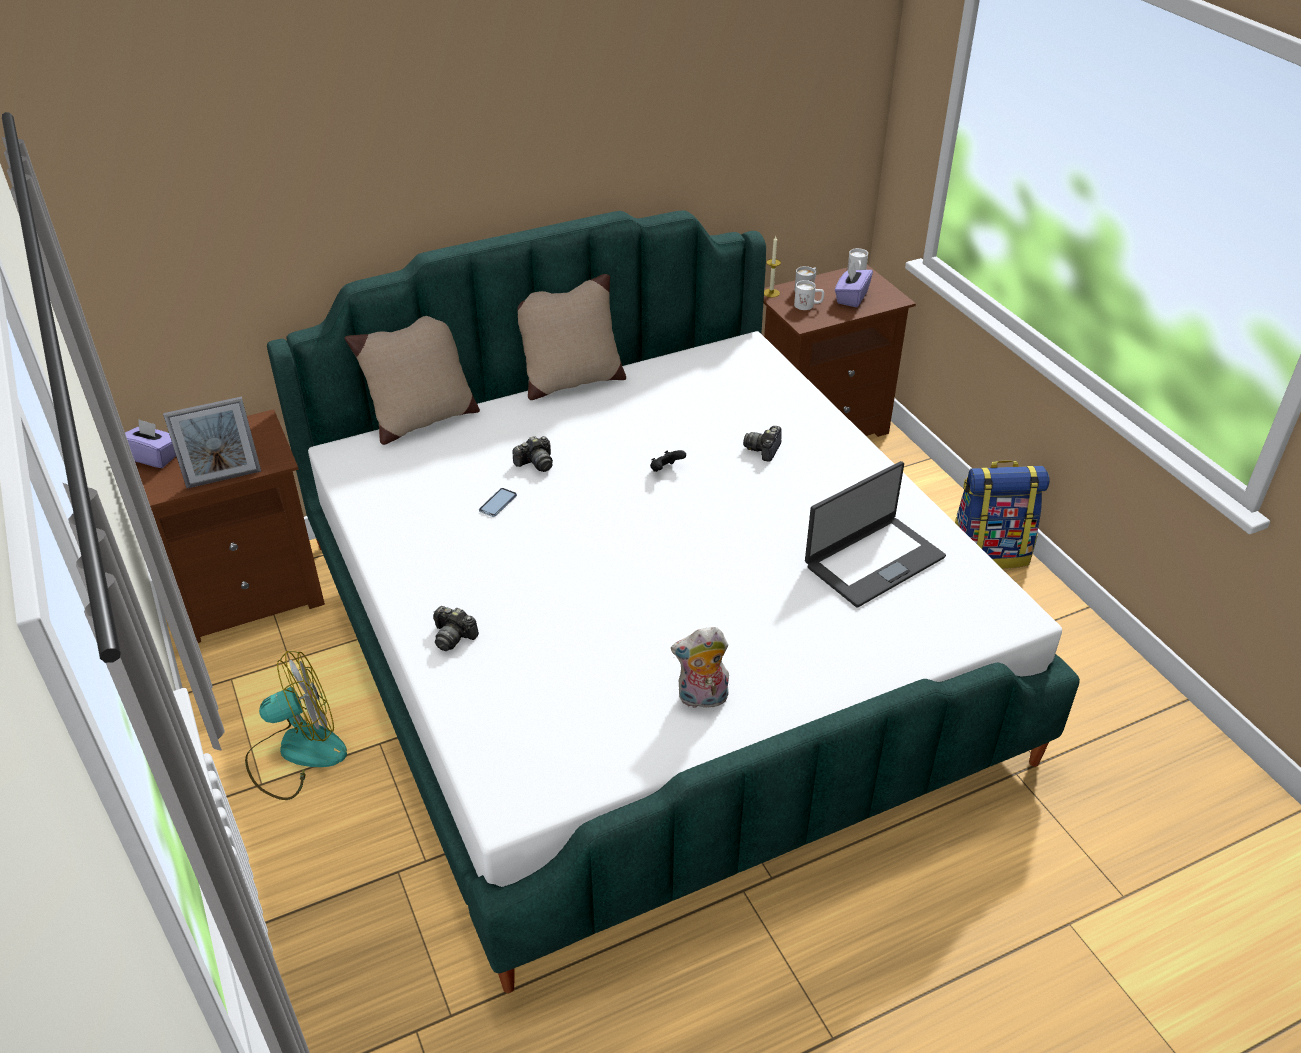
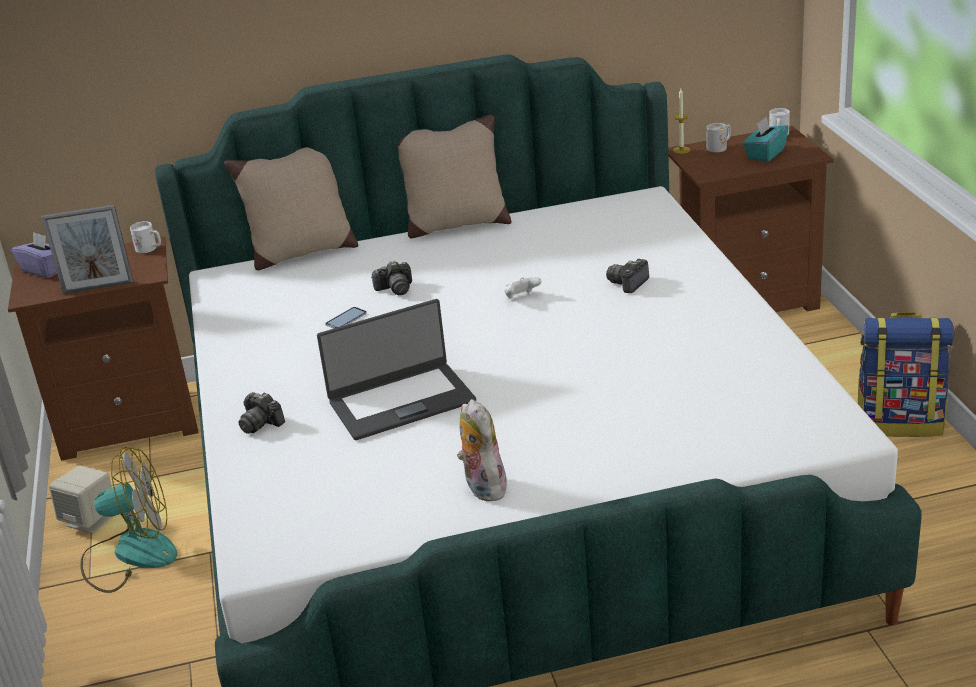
camera: 15 degrees right, 10 degrees down
black game controller [650,450,686,472] -> white game controller [504,277,542,299]
plush toy [671,627,729,711] -> plush toy turned 60 degrees clockwise [457,399,507,501]
white mug [794,280,824,310] -> white mug moved to [130,221,161,253]
laptop [805,461,946,608] -> laptop moved to [317,299,476,440]
purple tissue box [835,263,873,307] -> turquoise tissue box [743,117,788,162]
none -> beige speaker [49,465,112,534]

